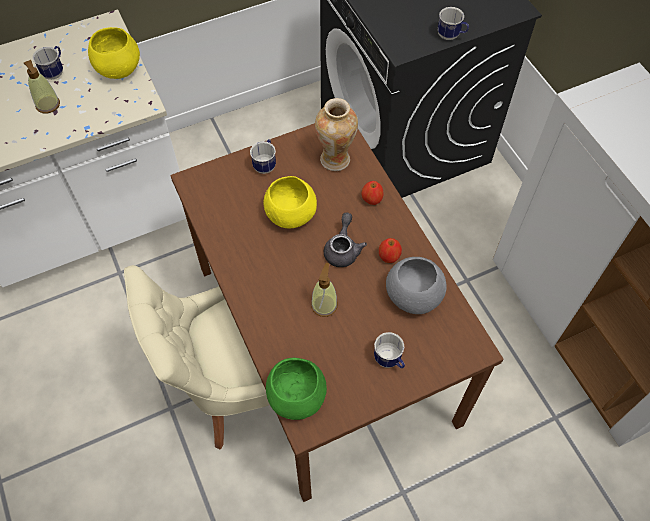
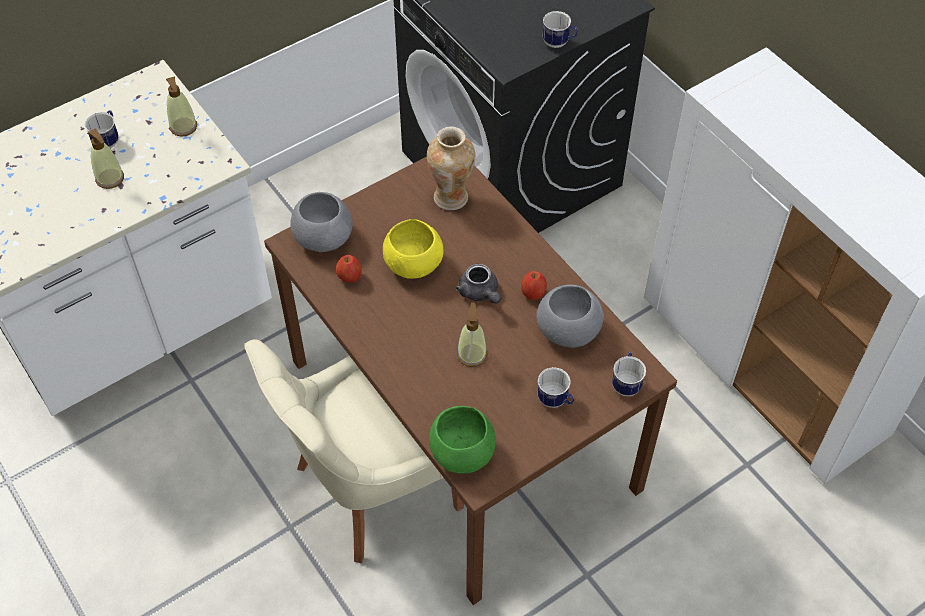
camera: 10 degrees left, 5 degrees down
yellow bowl [88,27,140,79] -> soap dispenser [166,76,197,137]
mug [250,139,276,174] -> mug moved to [612,352,646,396]
grey teapot [324,213,367,267] -> grey teapot turned 150 degrees clockwise [456,264,501,304]
apple [361,181,384,205] -> apple moved to [336,255,361,283]
none -> grey bowl [290,192,353,252]

